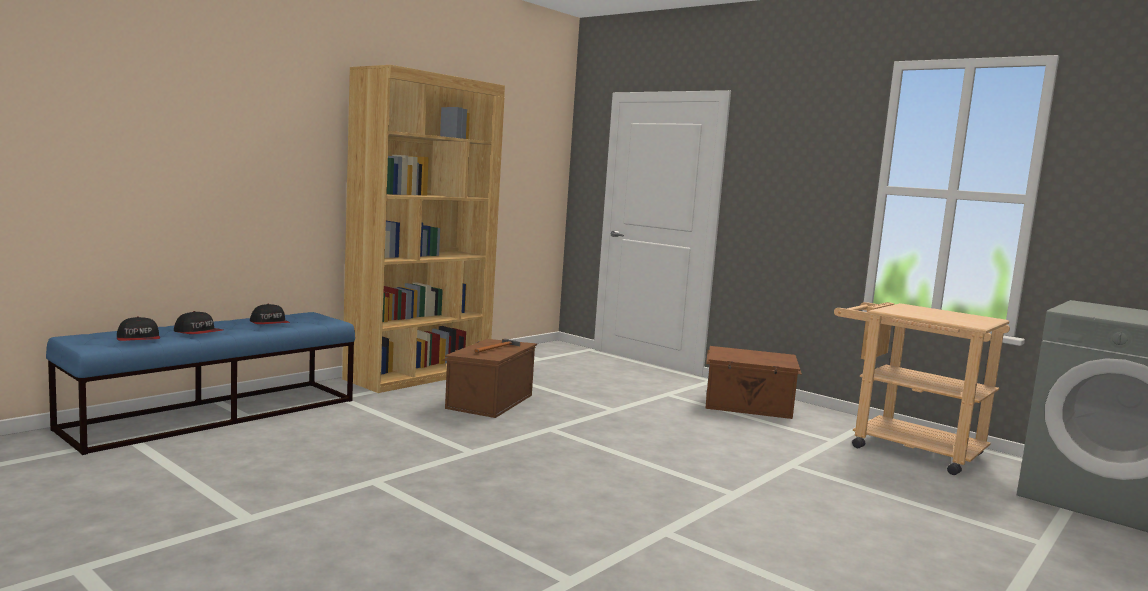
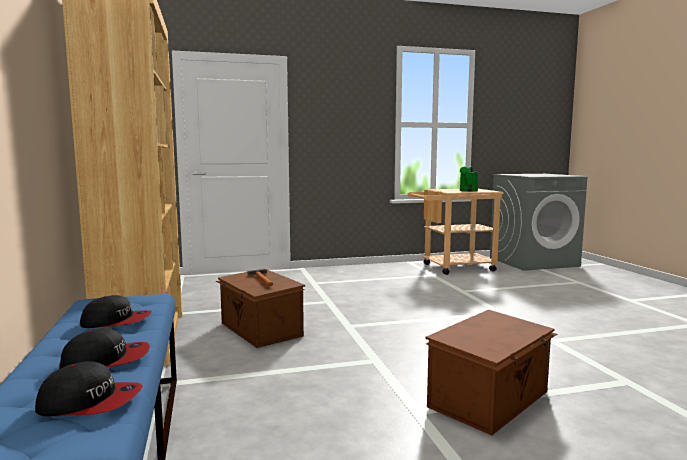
camera: 55 degrees left, 0 degrees up
brown storage box [705,346,802,419] -> brown storage box moved to [425,310,557,435]
none -> green watering can [460,166,478,192]

